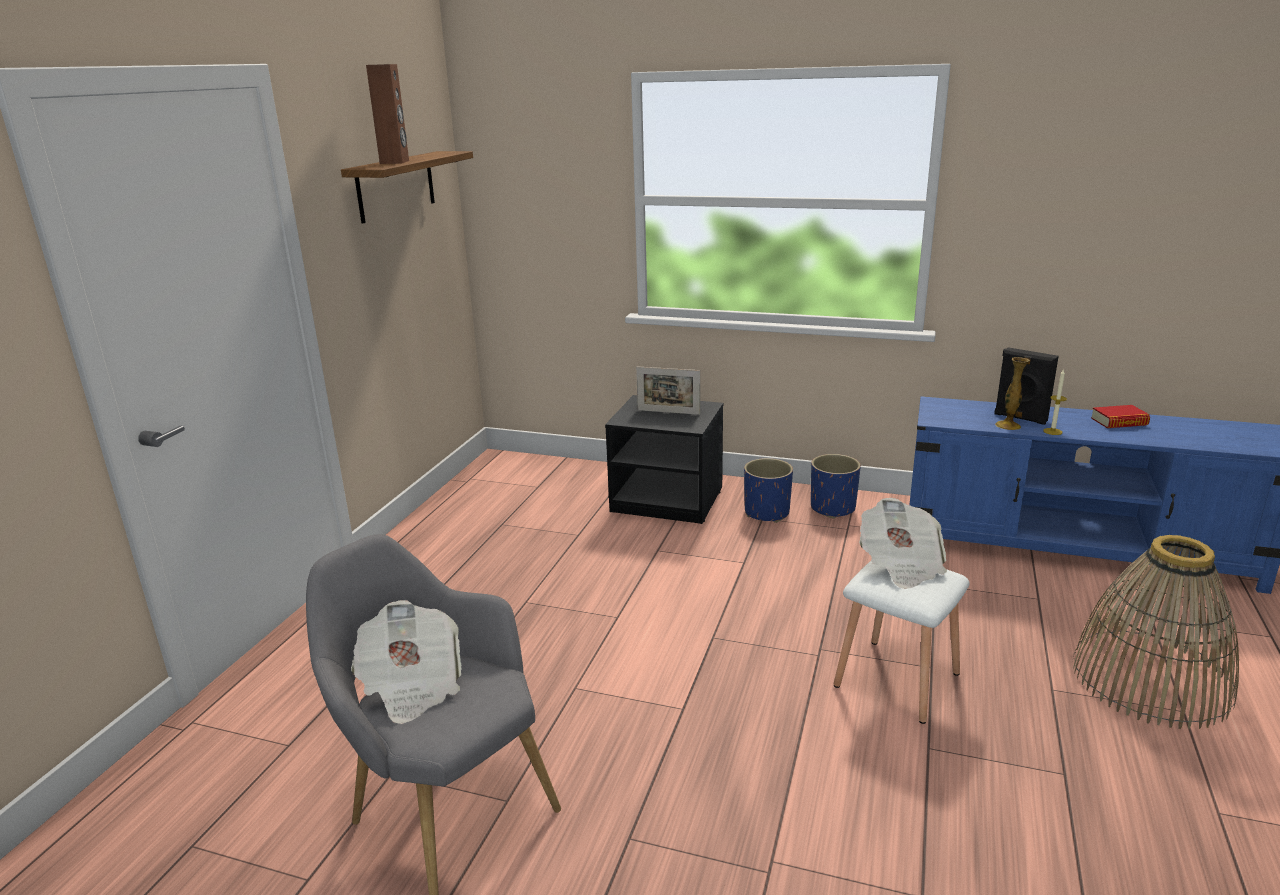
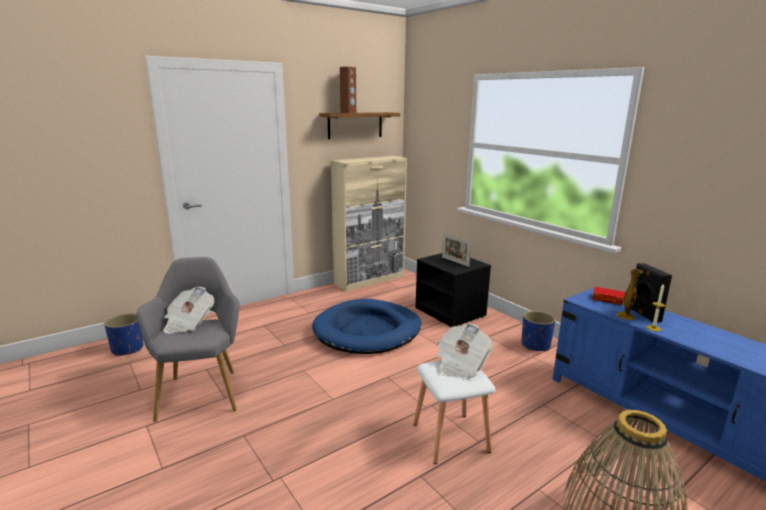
camera: 35 degrees right, 5 degrees down
blue planter [744,458,793,523] -> blue planter moved to [104,313,143,356]
book [1091,405,1150,428] -> book moved to [592,287,625,305]
none -> blue dog bed [312,299,422,354]
none -> beige cabinet [331,156,407,291]

